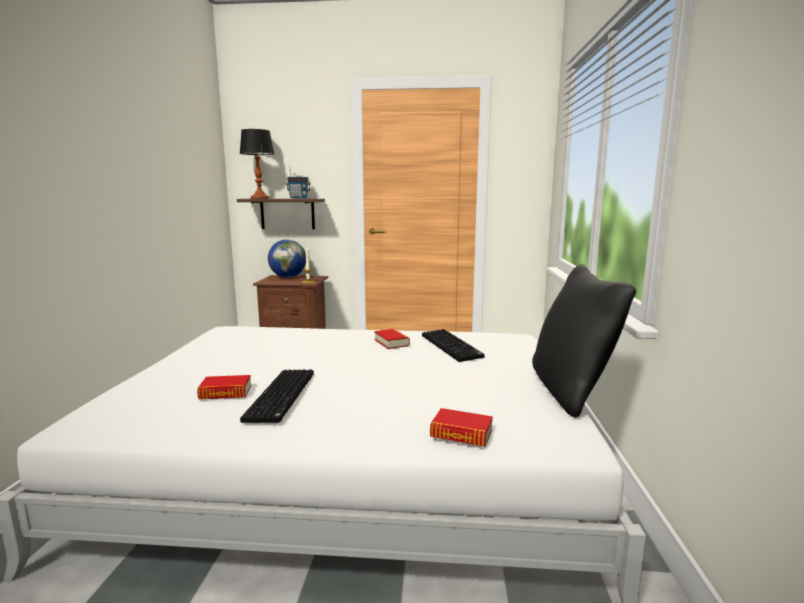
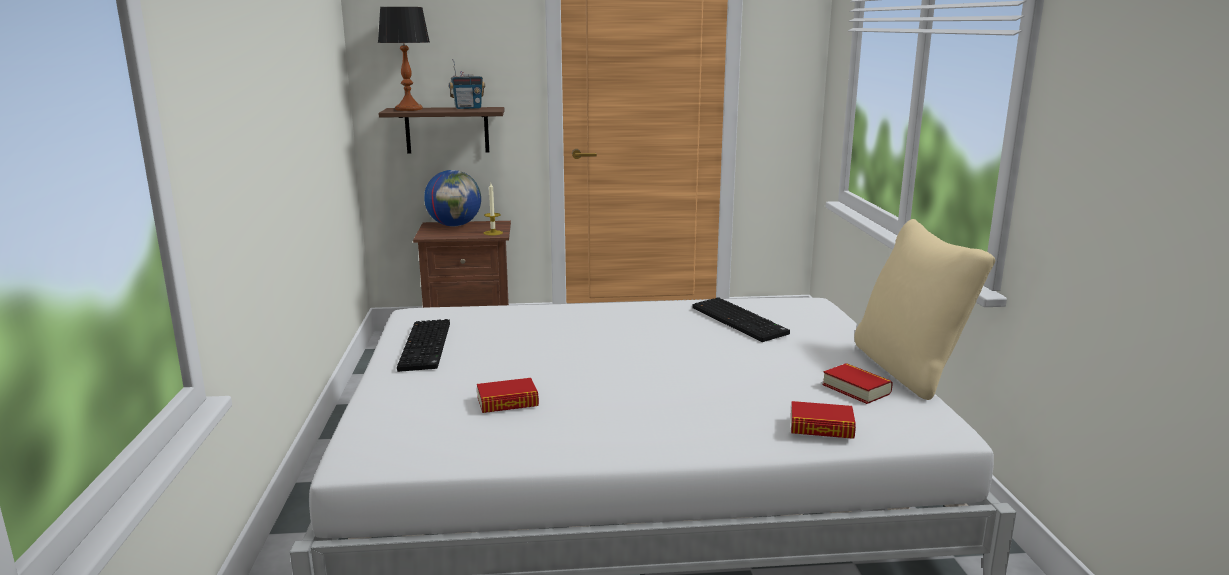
camera: 10 degrees left, 5 degrees up
keyboard [240,370,314,423] -> keyboard moved to [397,319,450,372]
book [374,329,410,349] -> book moved to [822,363,893,404]
black pillow [532,264,636,417] -> beige pillow [854,219,995,400]

